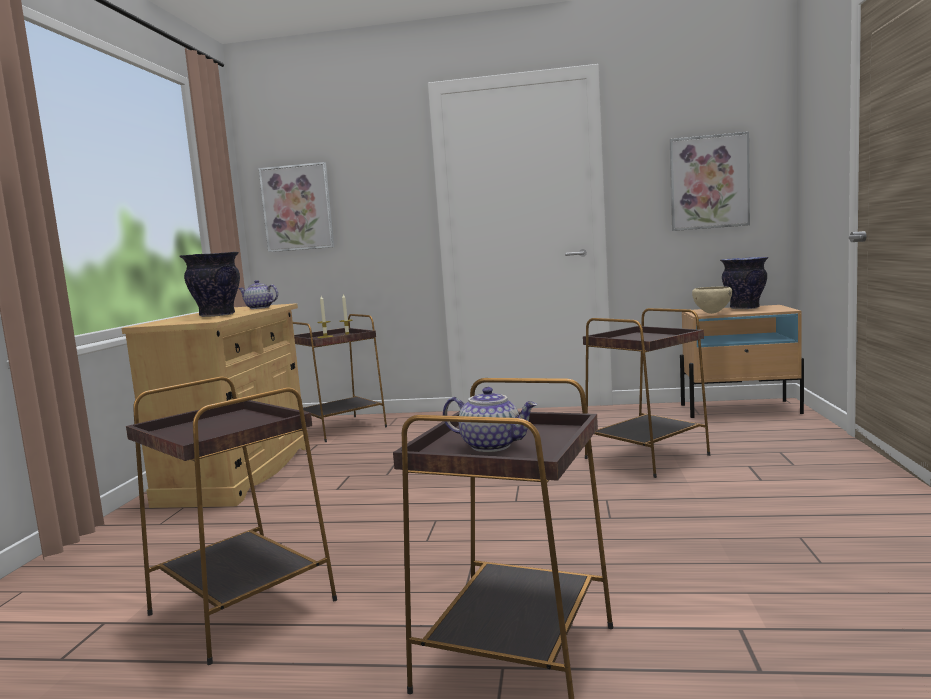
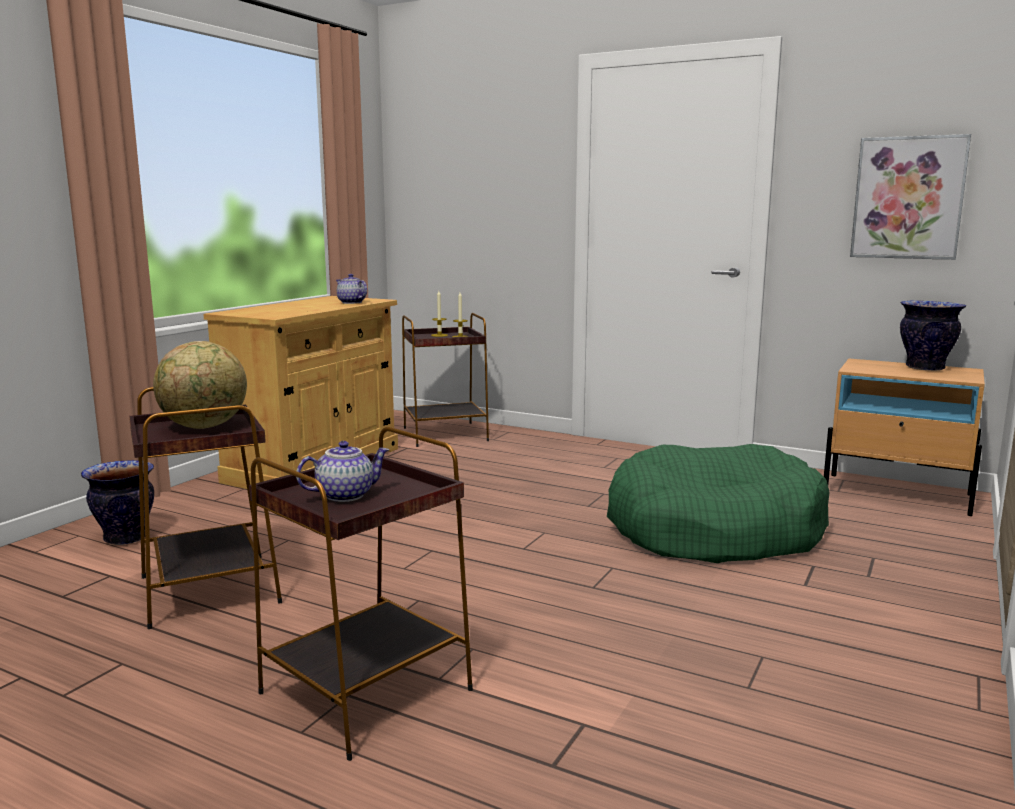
camera: 20 degrees right, 5 degrees up
vase [180,252,240,317] -> vase moved to [81,460,154,545]
picture [259,162,334,252] -> none
teapot [443,387,537,452] -> teapot turned 75 degrees counterclockwise [296,441,390,502]
brown side table [583,308,710,478] -> green dog bed [607,444,830,563]
beige bowl [692,286,732,314] -> none
none -> globe [153,341,247,429]

